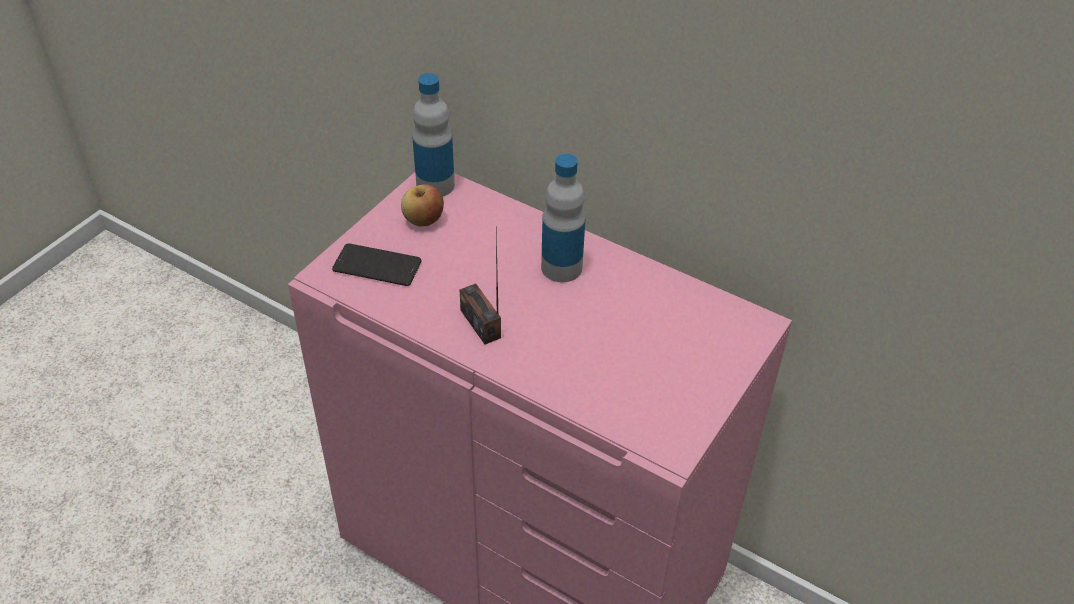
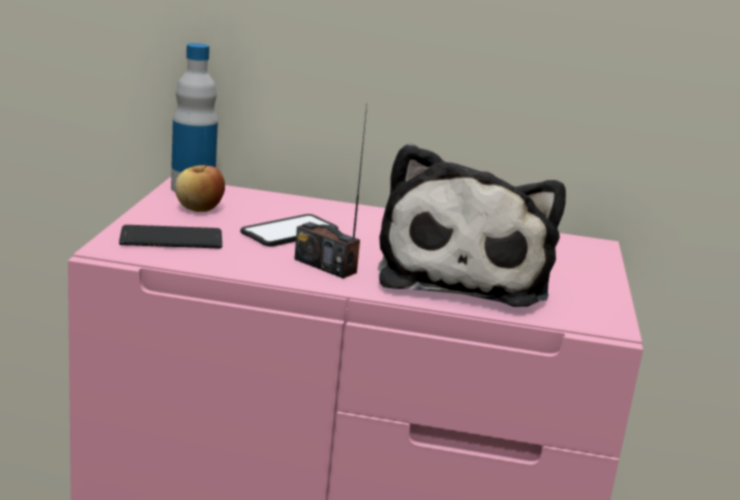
camera: 25 degrees left, 25 degrees down
bottle [541,154,585,282] -> none
none -> phone [240,214,338,246]
none -> plush toy [378,143,566,307]

